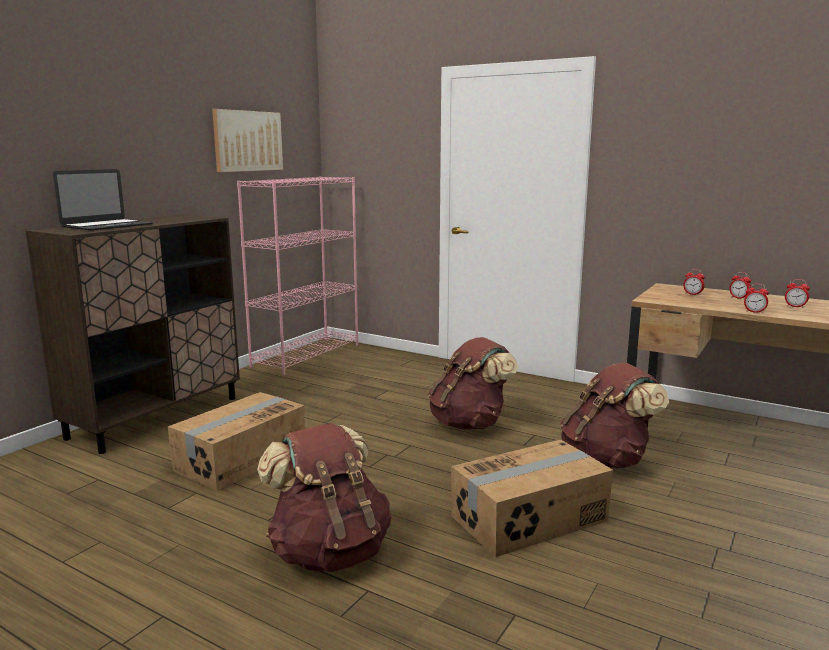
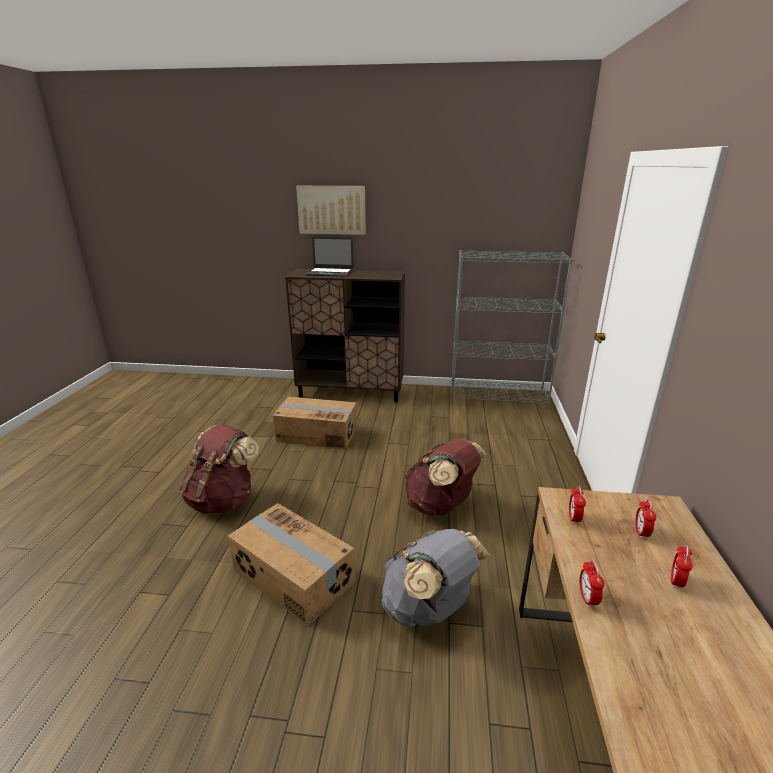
camera: 65 degrees right, 10 degrees up
picture [212,109,283,172] -> picture moved to [296,186,366,235]
pink bookcase [237,176,358,376] -> grey bookcase [451,250,573,408]
brown backpack [560,363,669,468] -> grey backpack [381,529,490,627]
alarm clock [785,279,810,308] -> alarm clock moved to [569,486,586,525]

